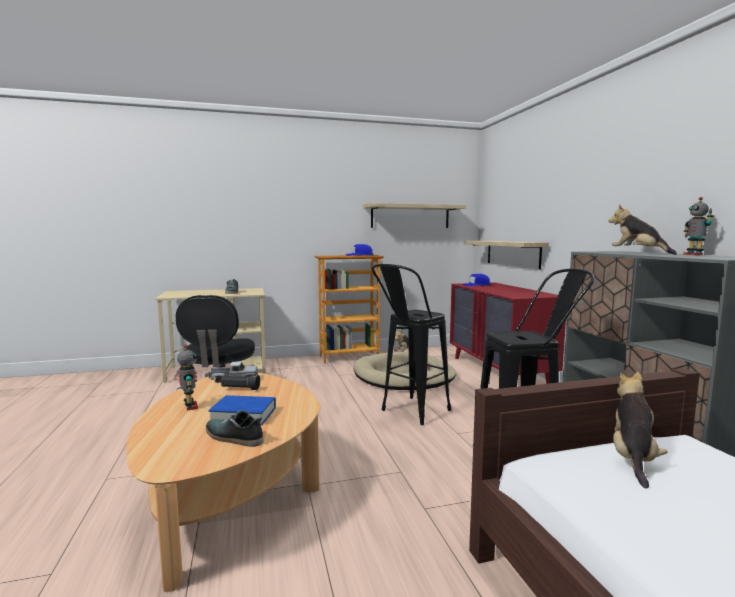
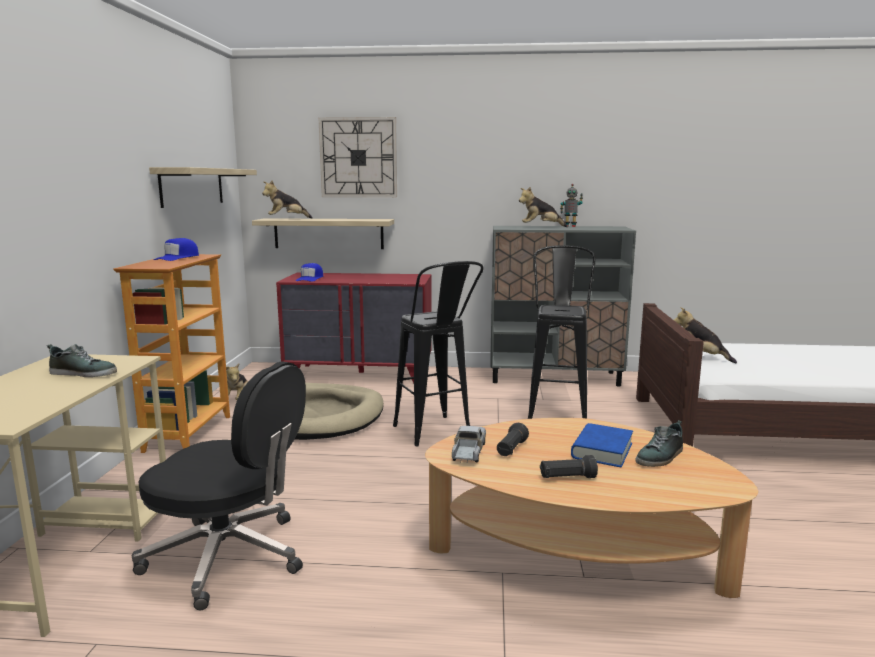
camera: 70 degrees left, 5 degrees up
toy robot [177,344,198,411] -> black flashlight [540,455,598,478]
none -> plush toy [262,180,312,218]
none -> wall clock [318,117,397,197]

